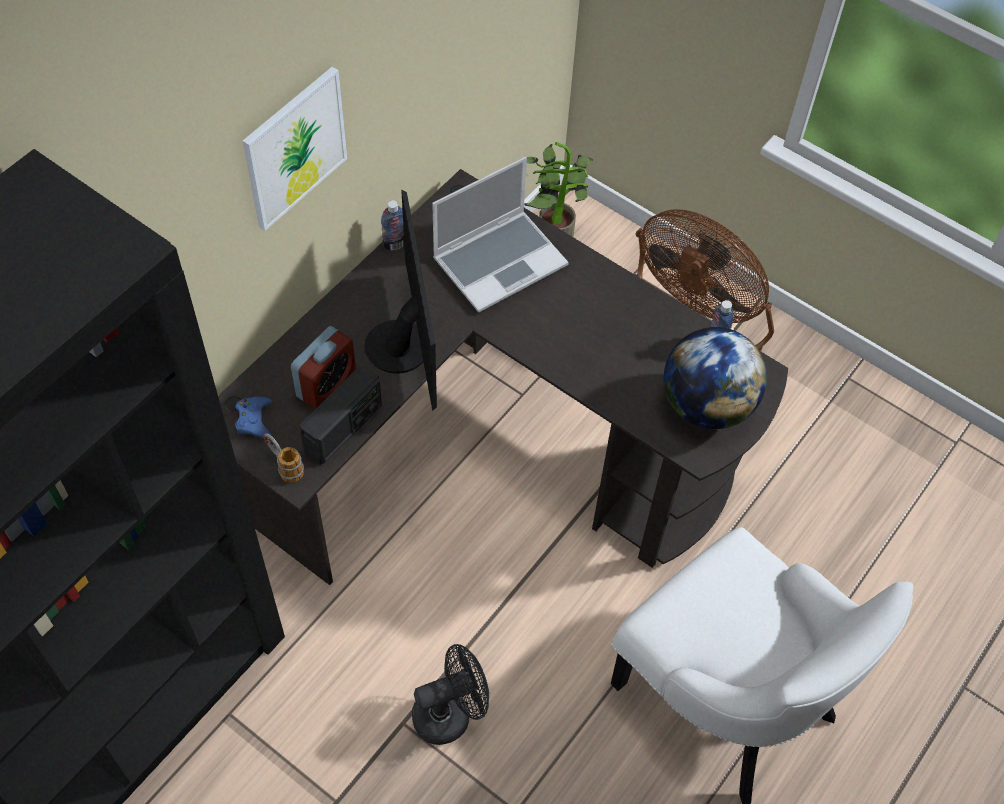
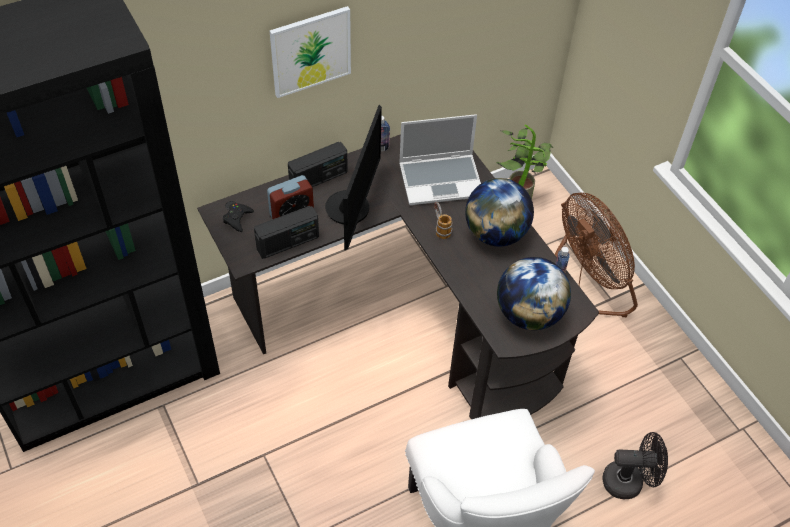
camera: 25 degrees right, 5 degrees down
blue game controller [235,397,272,438] -> black game controller [223,203,254,232]
mug [263,433,304,483] -> mug moved to [434,202,452,239]
black fan [412,644,489,745] -> black fan moved to [603,432,668,499]
none -> radio [288,142,348,187]
none -> globe [465,178,534,247]

